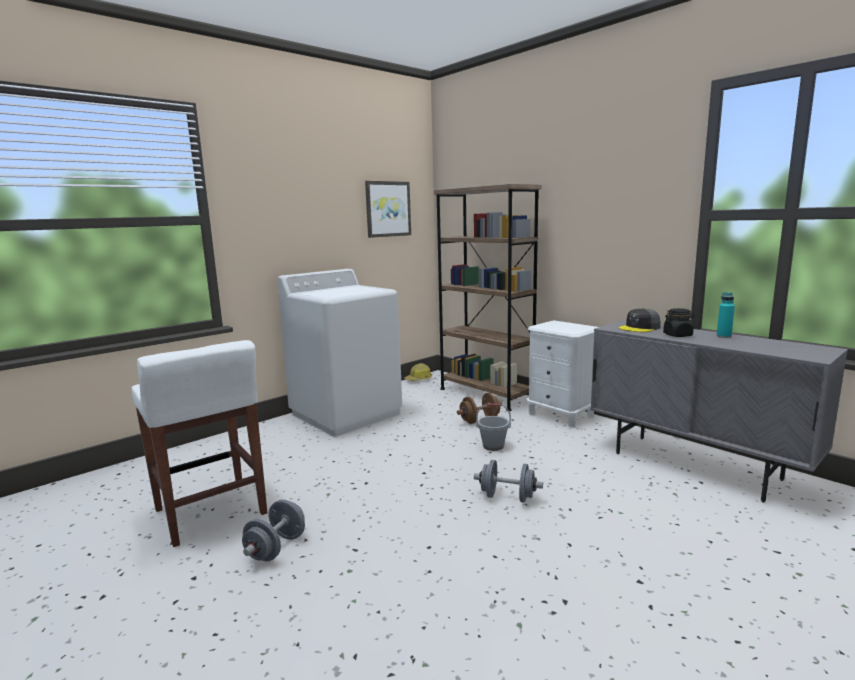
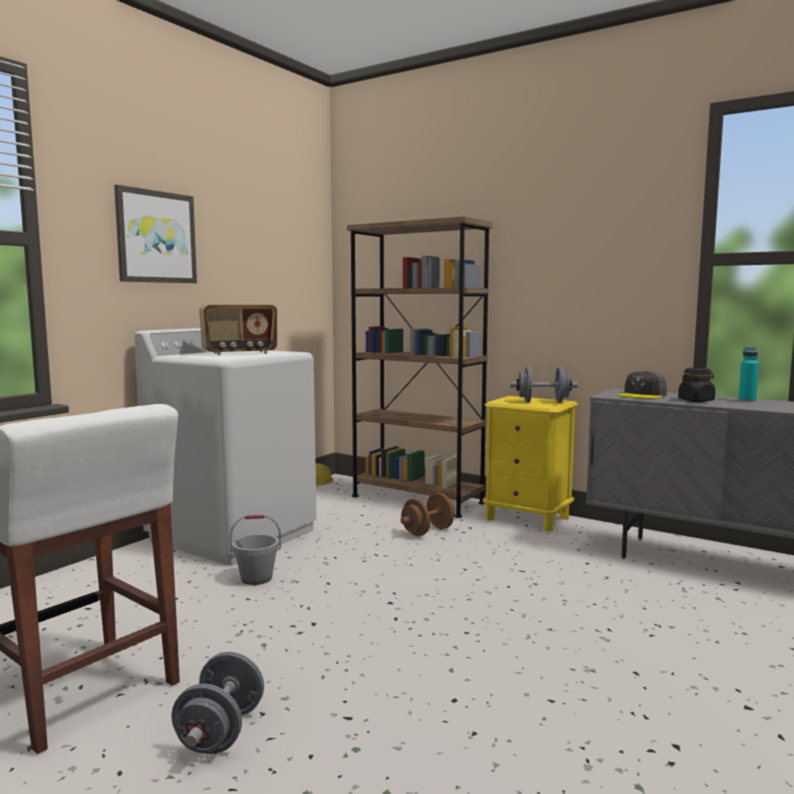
camera: 15 degrees left, 5 degrees down
picture [365,181,411,238] -> picture moved to [114,185,197,283]
grey dumbbell [474,460,543,503] -> grey dumbbell moved to [510,367,578,403]
grey bucket [476,404,511,451] -> grey bucket moved to [230,515,281,585]
white nightstand [526,320,598,427] -> yellow nightstand [483,396,578,532]
none -> radio [199,304,277,355]

